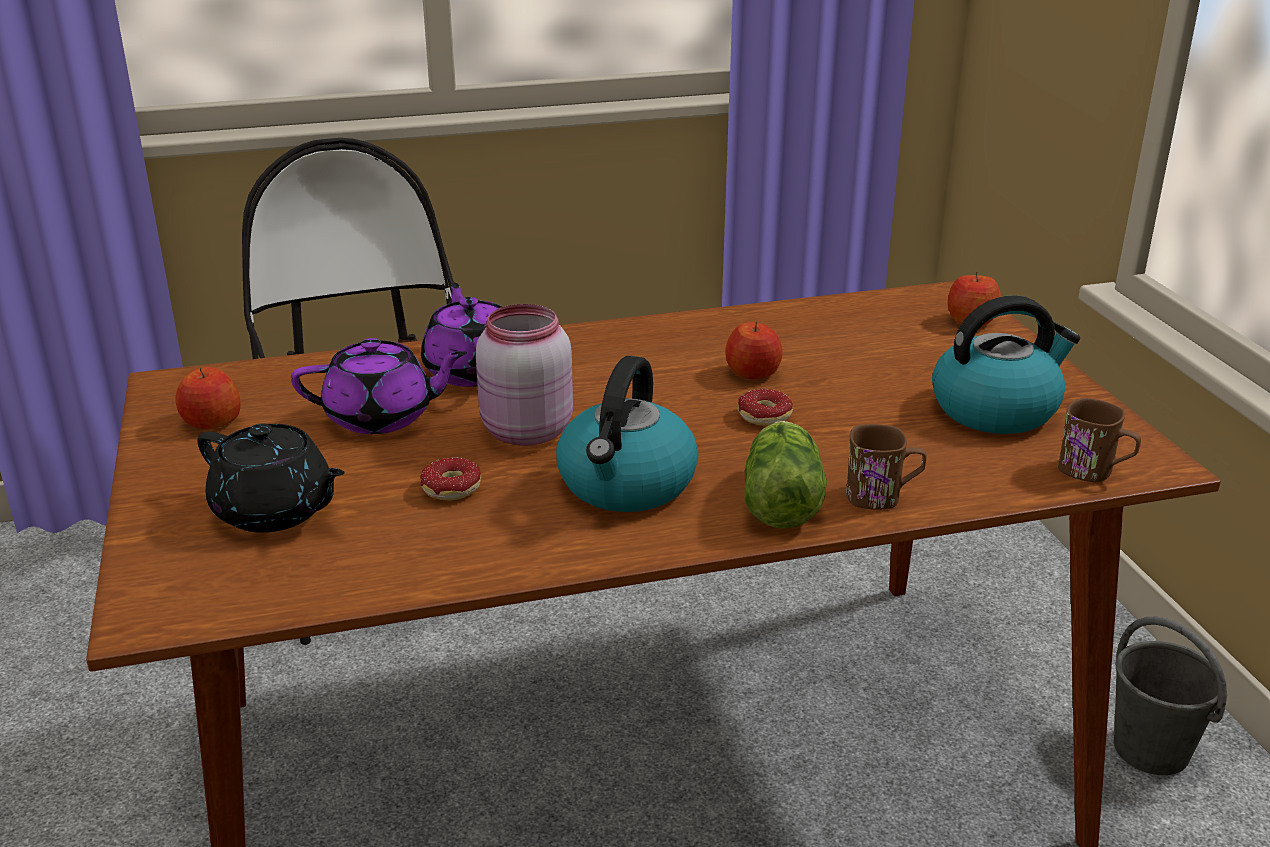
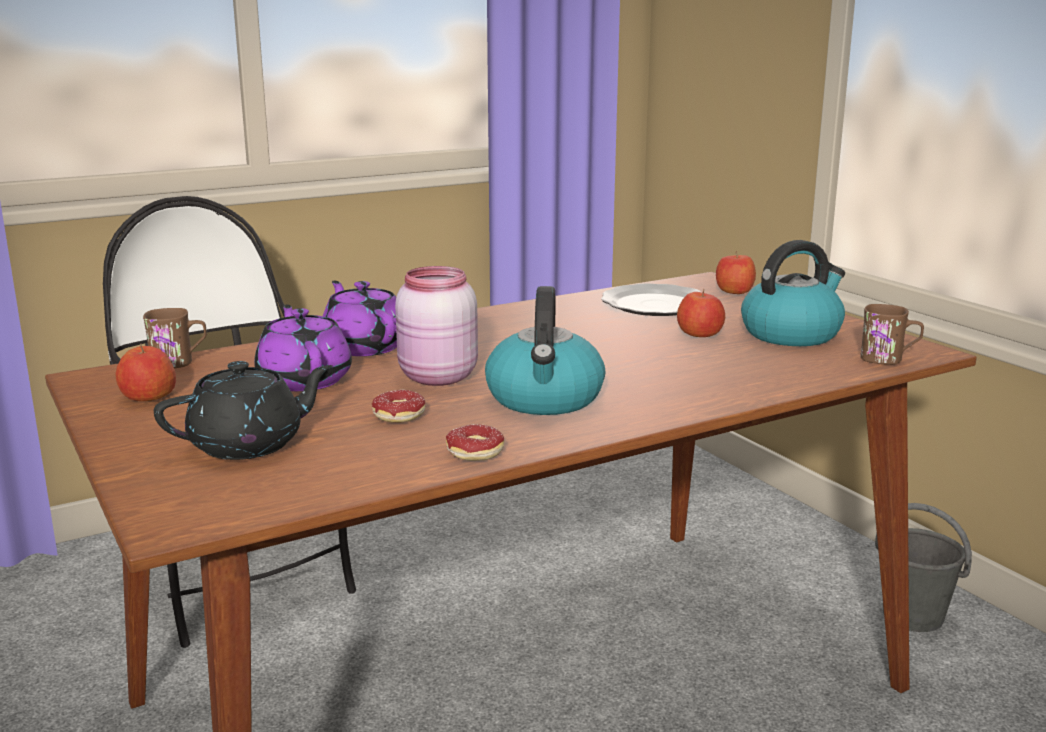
camera: 15 degrees left, 10 degrees down
black teapot [197,423,345,533] -> black teapot turned 45 degrees counterclockwise [154,361,332,460]
purple teapot [291,338,467,434] -> purple teapot turned 90 degrees counterclockwise [254,304,352,391]
apple [725,322,783,379] -> apple moved to [677,289,725,337]
donut [738,389,793,426] -> donut moved to [446,424,504,461]
lettuce [744,421,827,529] -> none
brown mug [846,424,926,510] -> brown mug moved to [143,308,207,368]
none -> plate [601,283,703,316]

